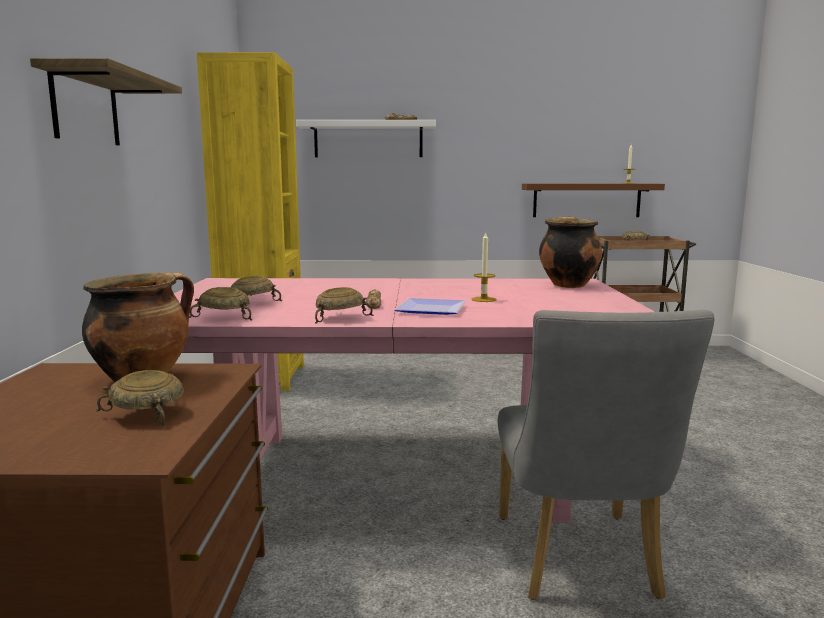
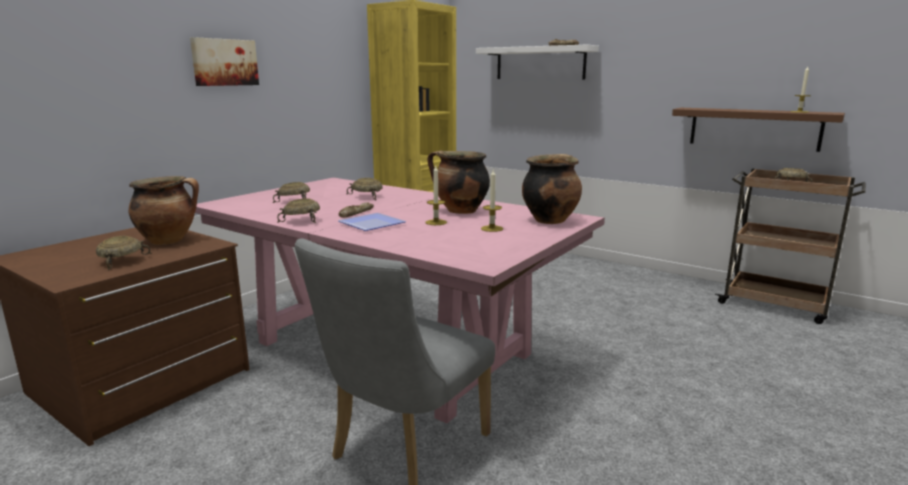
camera: 35 degrees right, 5 degrees up
shelf [30,58,182,145] -> picture [190,37,259,86]
beige bowl [189,287,252,320] -> beige bowl moved to [346,178,383,200]
none -> cooking pot [428,150,490,214]
none -> candle [481,170,503,232]

